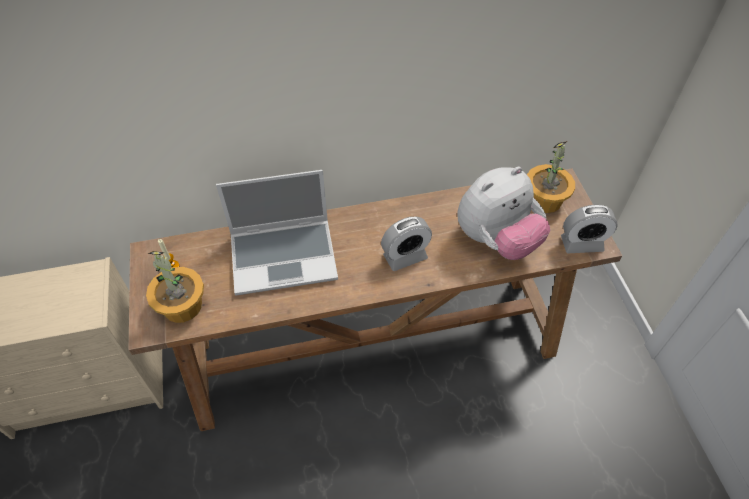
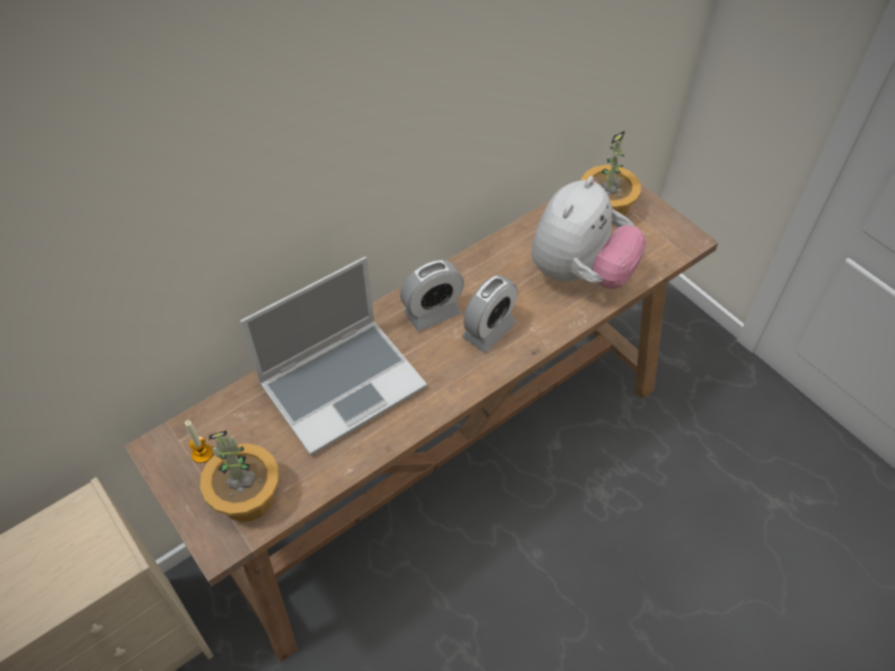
camera: 25 degrees left, 0 degrees up
alarm clock [561,205,618,253] -> alarm clock moved to [400,260,464,331]

